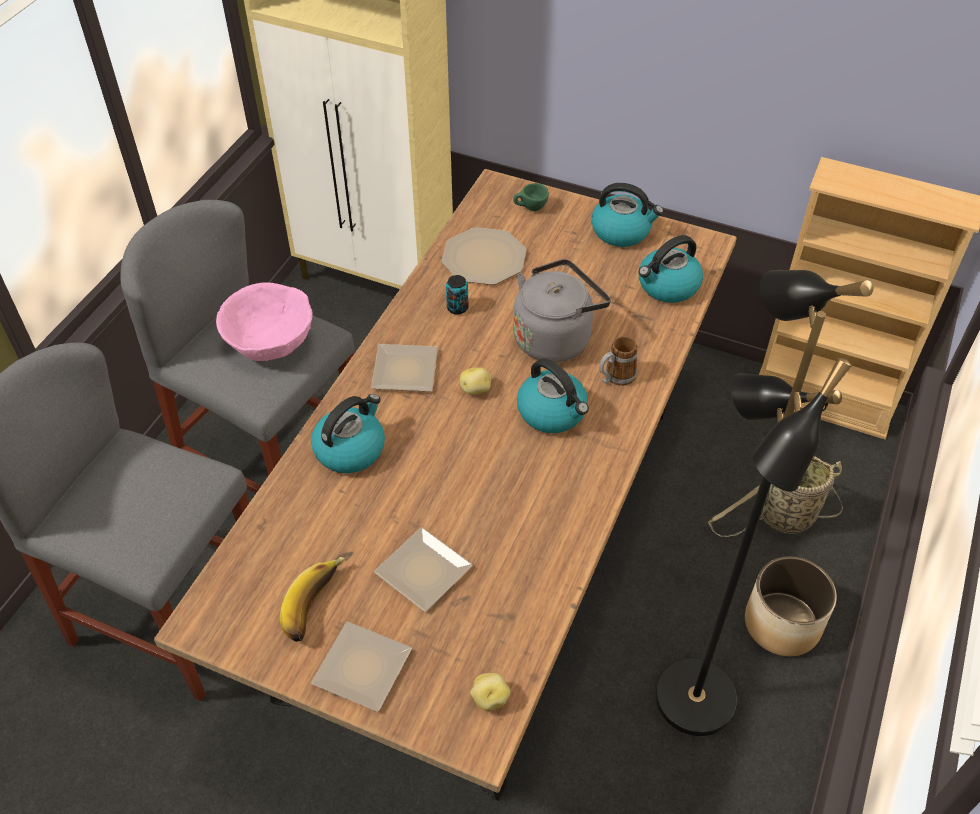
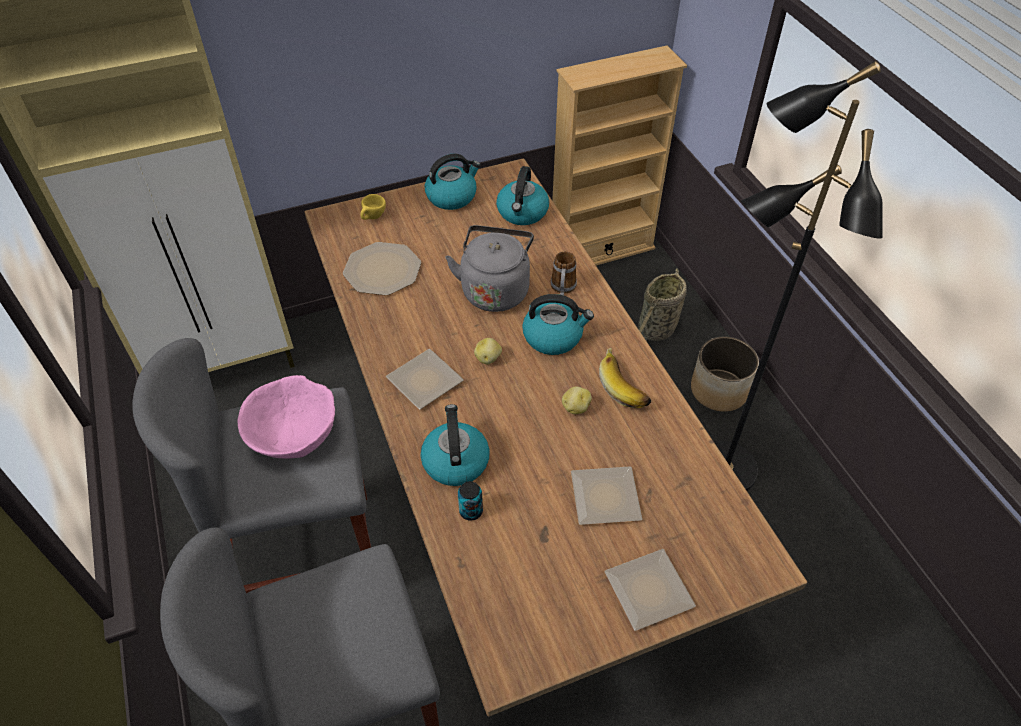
camera: 45 degrees left, 0 degrees up
banana [280,557,345,642] -> banana moved to [599,348,651,408]
can [446,275,468,315] -> can moved to [458,481,483,521]
potato [470,673,511,711] -> potato moved to [562,386,592,414]
green cup [513,183,549,211] -> yellow cup [360,194,386,220]

